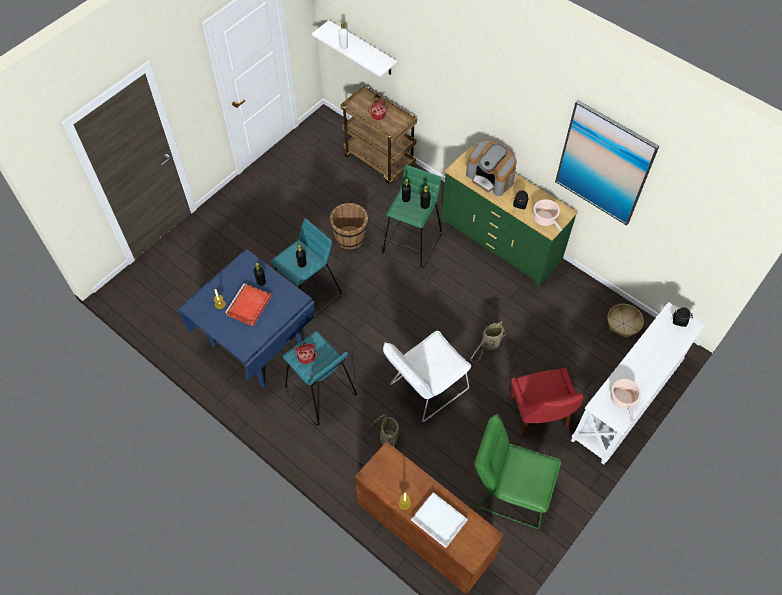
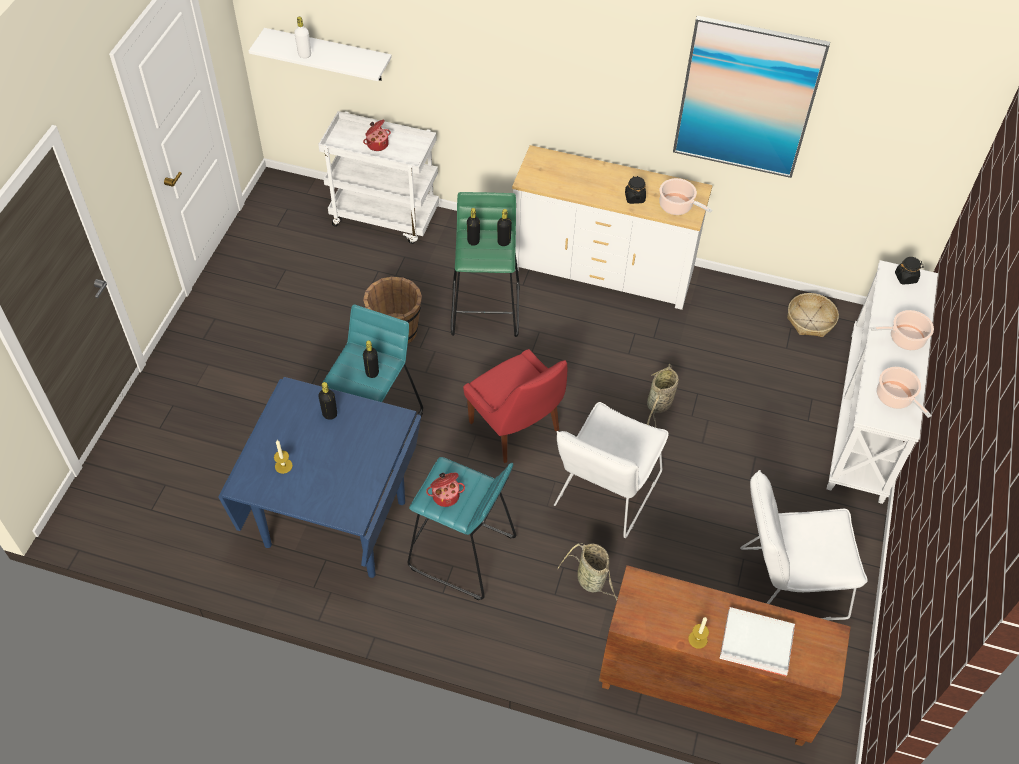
camera: 25 degrees left, 5 degrees down
red tray [225,283,272,326] -> none
brown cart [341,85,417,184] -> white cart [318,111,439,244]
green dresser [442,146,578,286] -> white dresser [512,145,713,310]
coffee machine [466,140,517,196] -> none
green chair [475,414,561,529] -> white chair [740,470,868,620]
red chair [510,368,583,437] -> red chair moved to [463,349,567,463]
none -> cooking pot [870,310,934,350]

